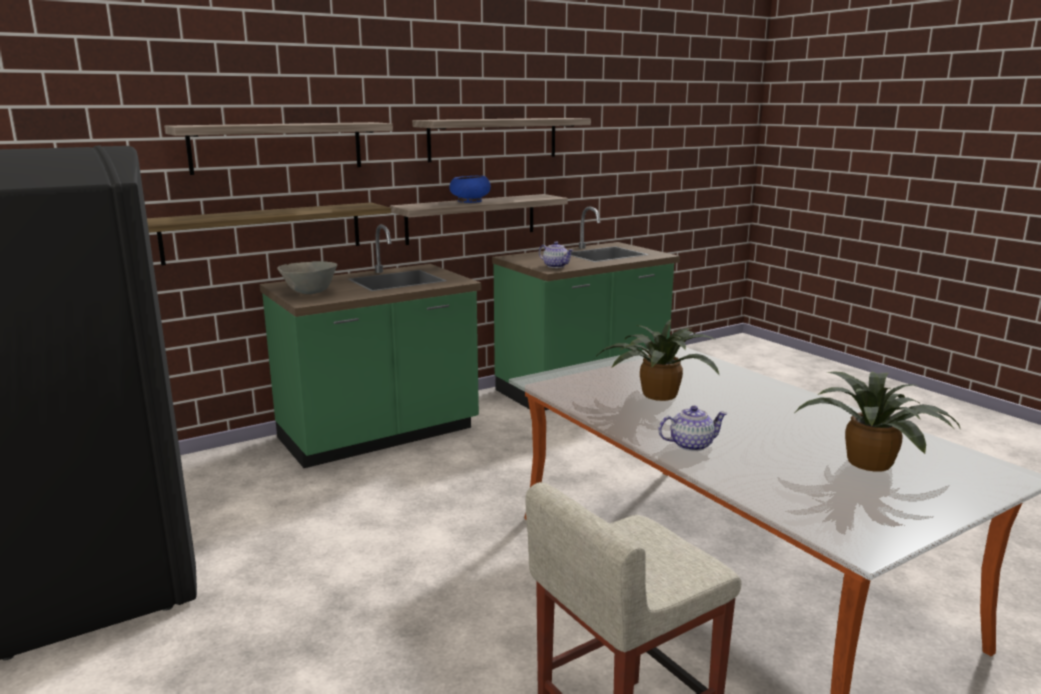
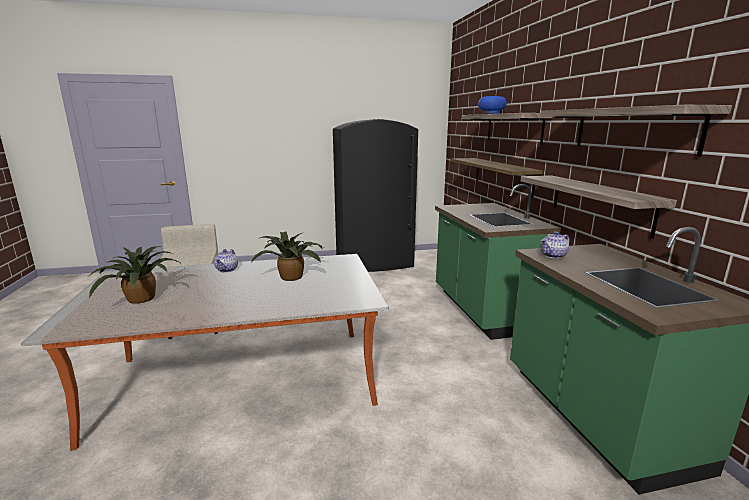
camera: 110 degrees right, 0 degrees up
grey bowl [277,261,337,294] -> none
blue bowl [449,176,491,203] -> blue bowl moved to [478,96,507,114]

